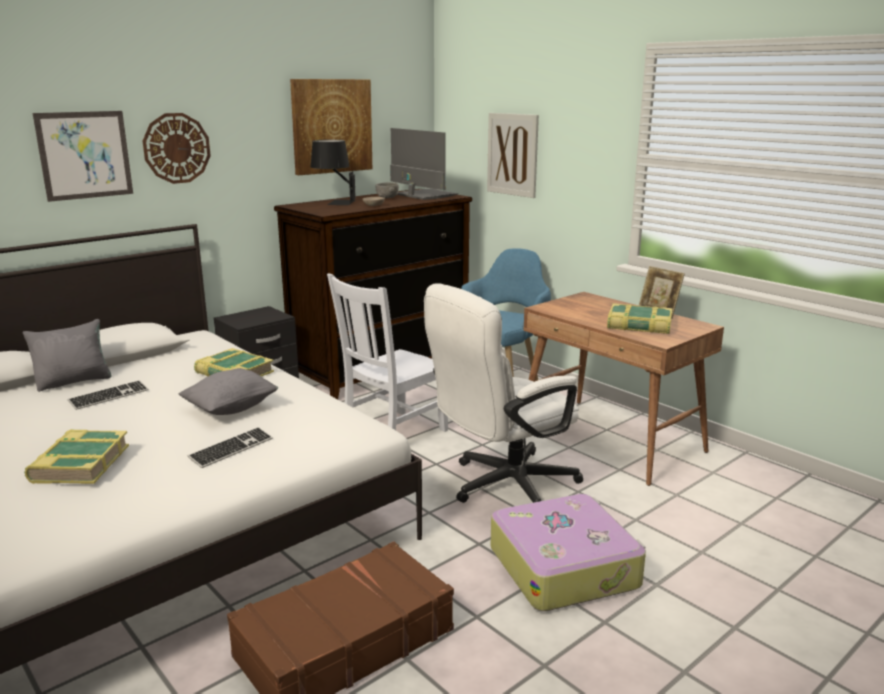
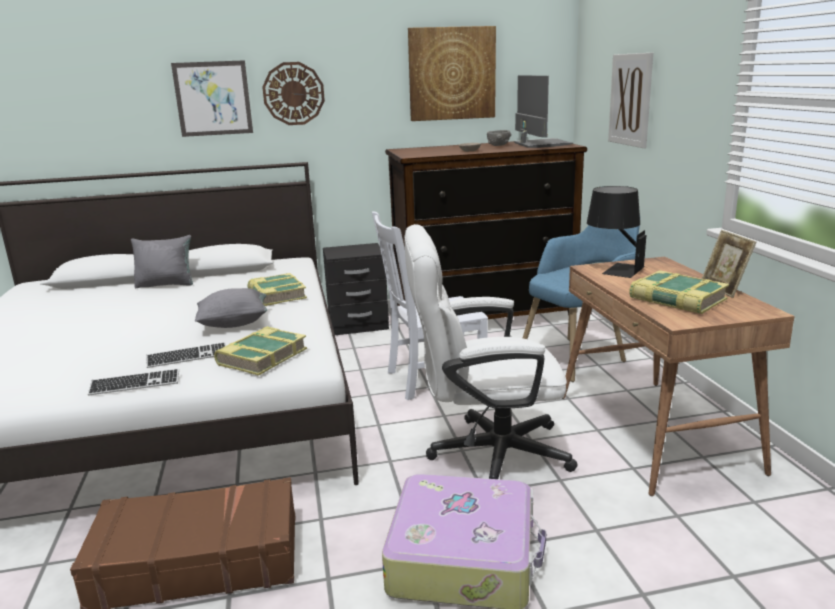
camera: 30 degrees right, 0 degrees up
book [24,429,129,484] -> book moved to [214,326,307,376]
keyboard [68,380,148,410] -> keyboard moved to [88,369,179,396]
black table lamp [311,140,356,205] -> black table lamp moved to [587,186,646,278]

